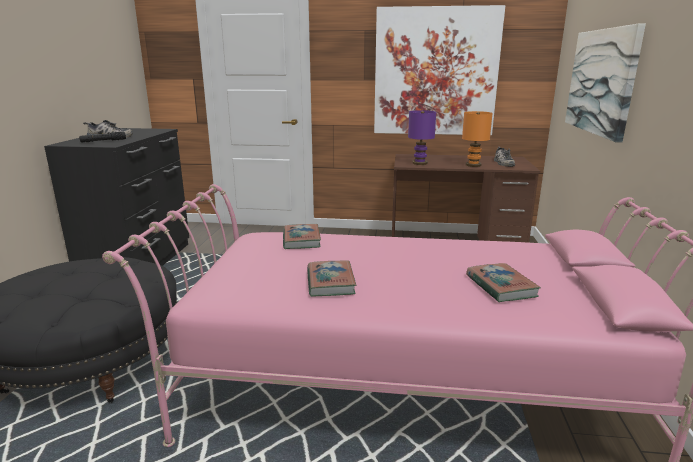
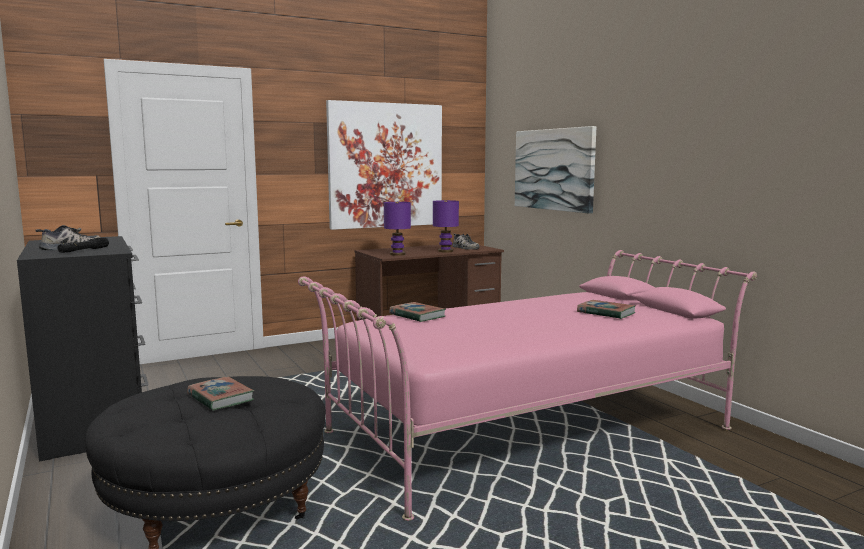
camera: 35 degrees left, 10 degrees down
book [307,260,356,297] -> book moved to [187,376,254,411]
orange table lamp [462,111,493,167] -> purple table lamp [433,200,459,252]

